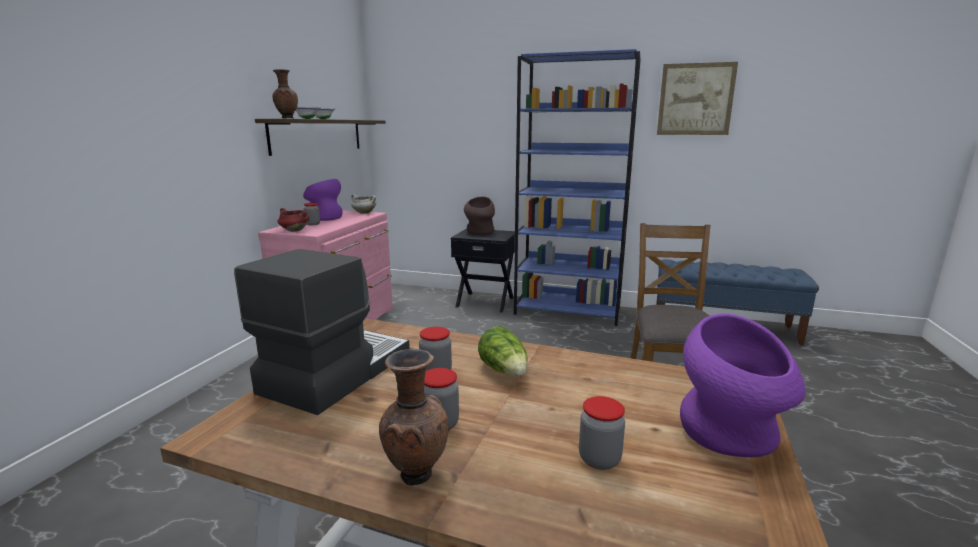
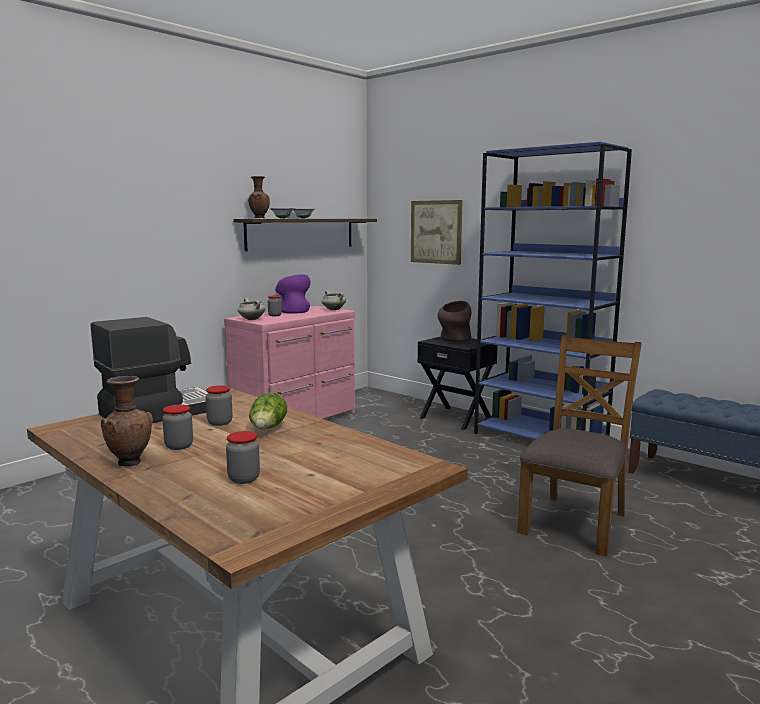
camera: 25 degrees right, 5 degrees down
red cooking pot [278,208,309,232] -> white cooking pot [238,298,266,320]
picture [657,62,738,135] -> picture moved to [411,200,463,265]
purple vase [680,313,806,457] -> none

